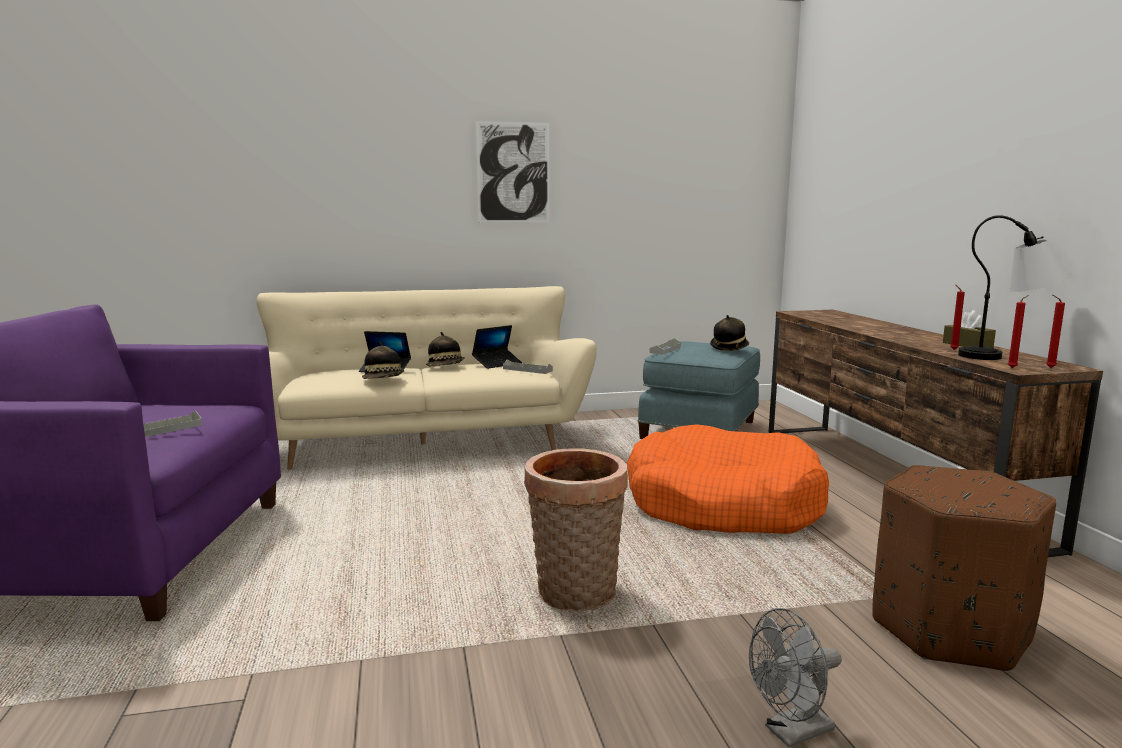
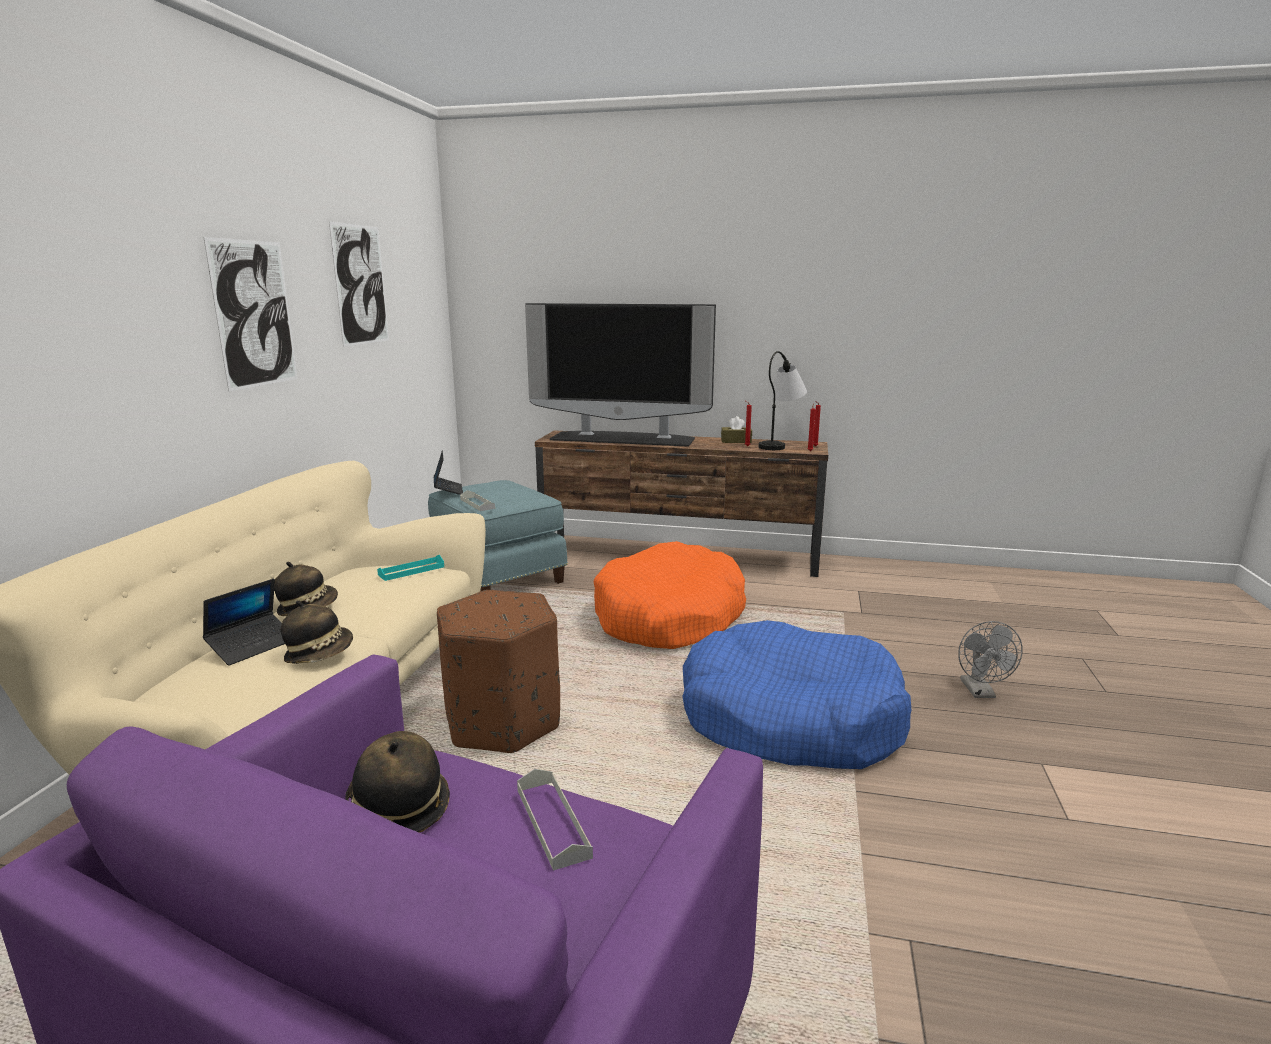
camera: 65 degrees left, 5 degrees up
laptop [472,325,522,369] -> laptop moved to [434,451,463,495]
grey tray [503,360,553,374] -> turquoise tray [377,555,444,581]
basket [524,448,628,611] -> blue dog bed [682,620,911,769]
hat [710,315,749,351] -> hat moved to [345,731,450,833]
brown ottoman [872,465,1056,672] -> brown ottoman moved to [437,590,560,753]
none -> picture [329,221,389,347]
none -> television [525,303,716,447]

